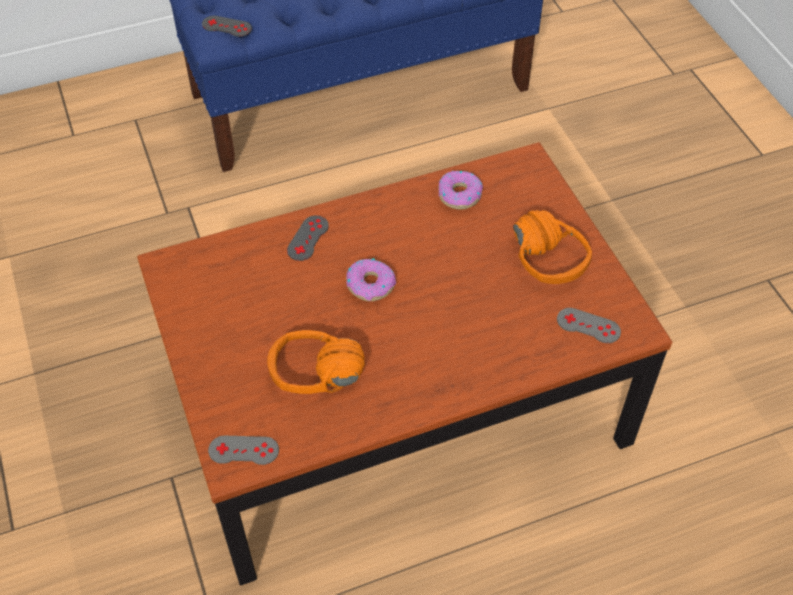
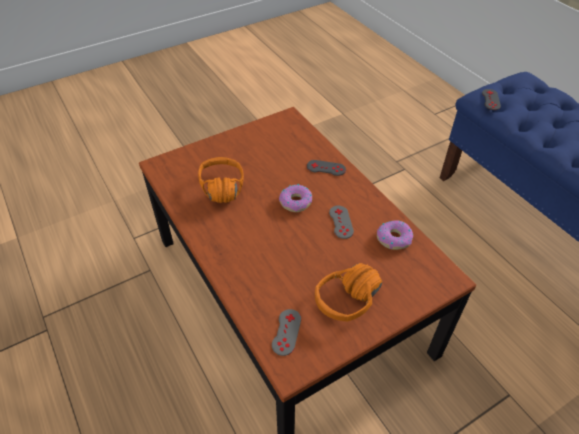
camera: 80 degrees right, 5 degrees down
grey game controller [208,436,279,465] -> grey game controller moved to [329,206,354,239]

